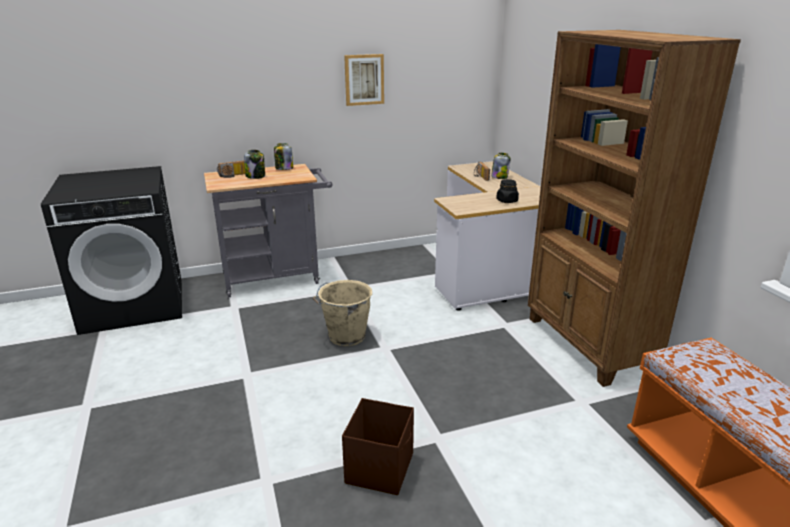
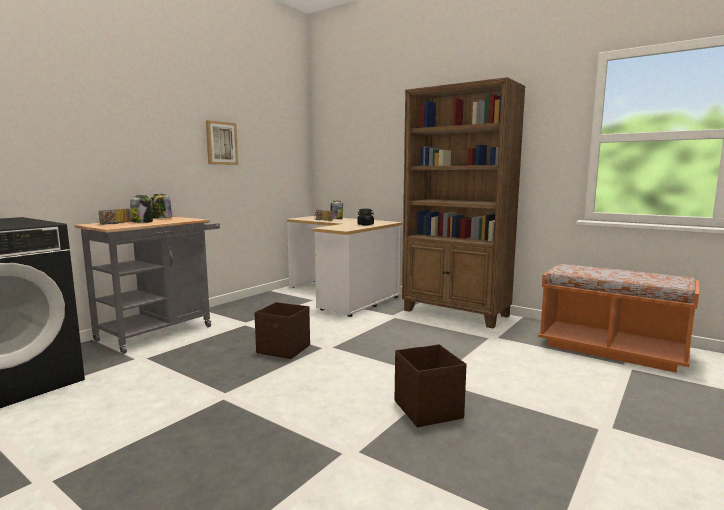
camera: 35 degrees left, 15 degrees down
beige bucket [313,280,372,346] -> brown storage box [254,302,310,359]

